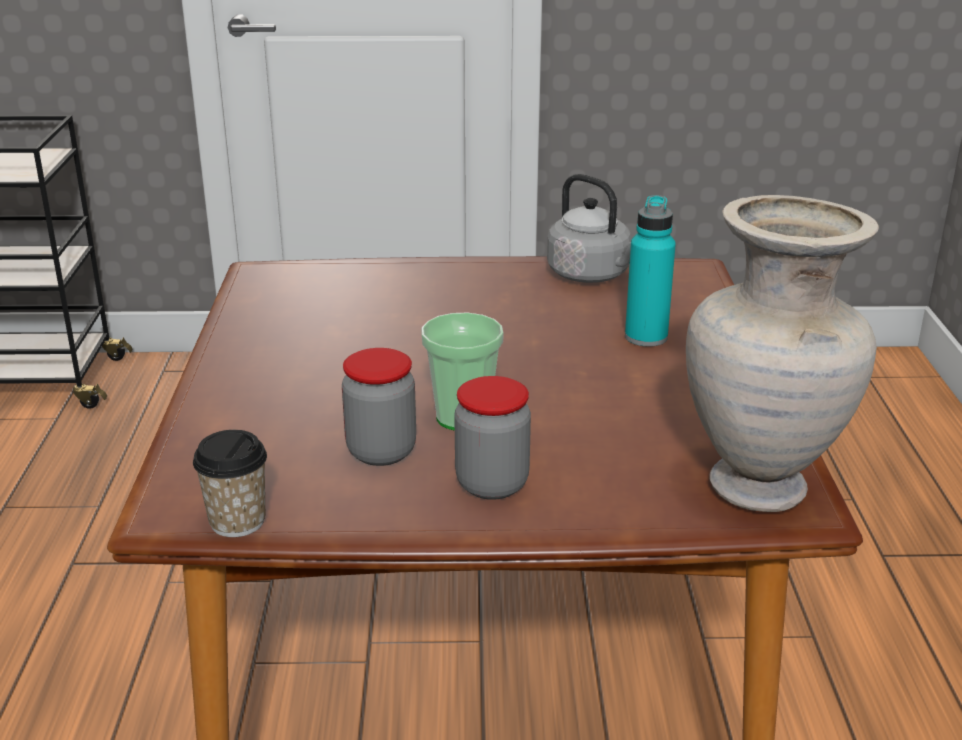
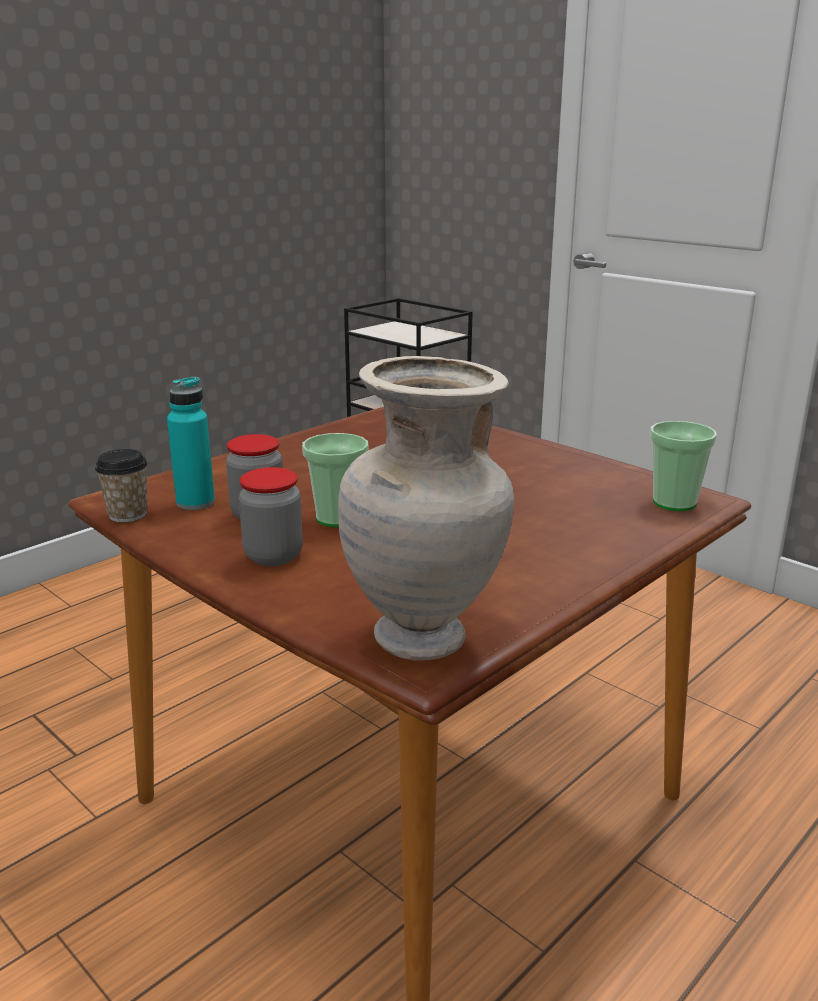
camera: 45 degrees right, 5 degrees down
grey kettle [547,174,632,283] -> none
turquoise bottle [625,195,676,347] -> turquoise bottle moved to [167,377,215,510]
none -> cup [650,421,717,511]

